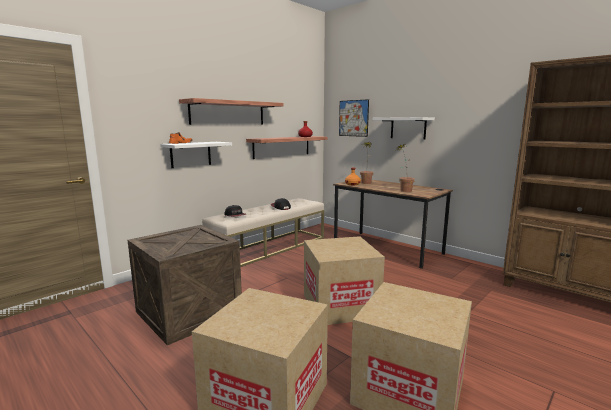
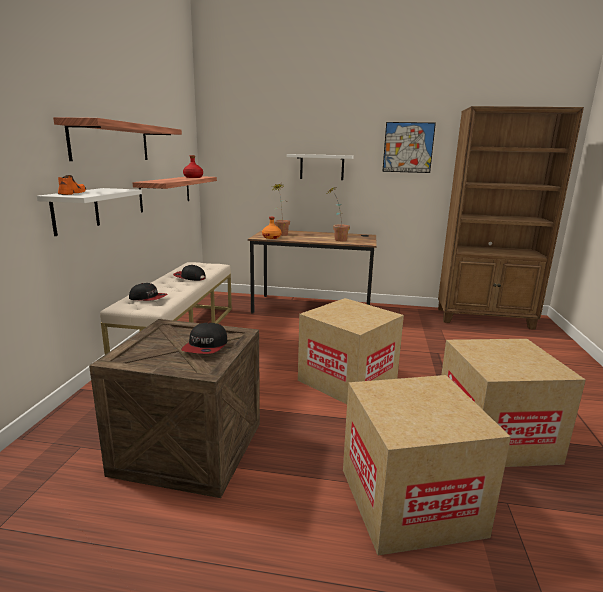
camera: 35 degrees left, 5 degrees up
picture [339,99,369,137] -> picture moved to [382,122,436,173]
none -> cap [181,323,227,354]

